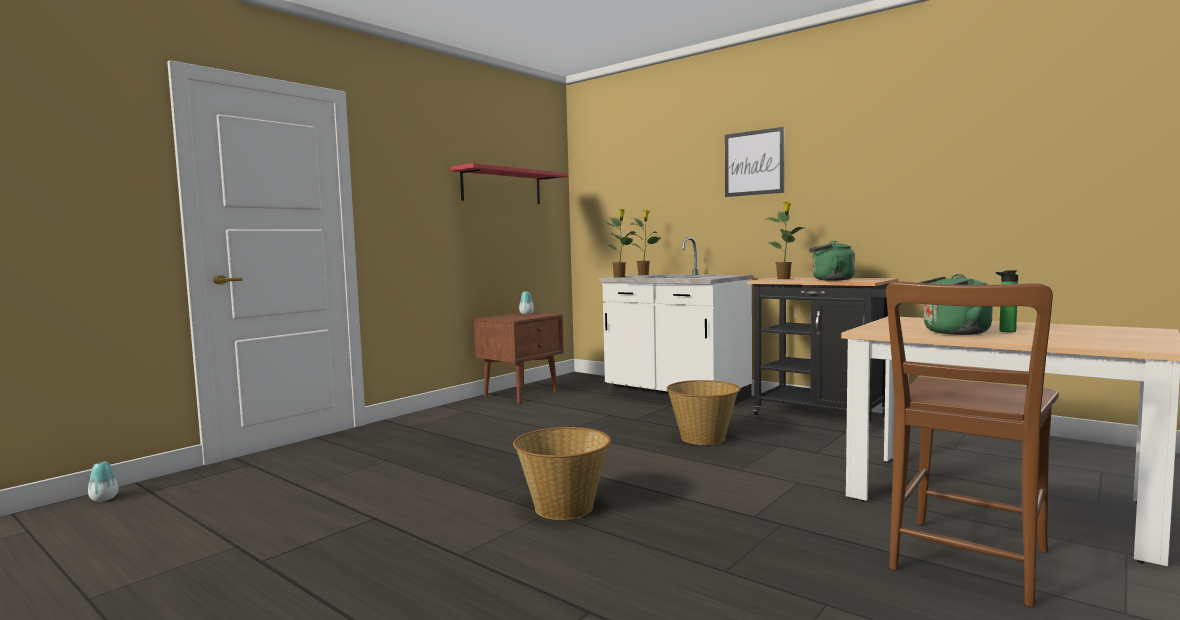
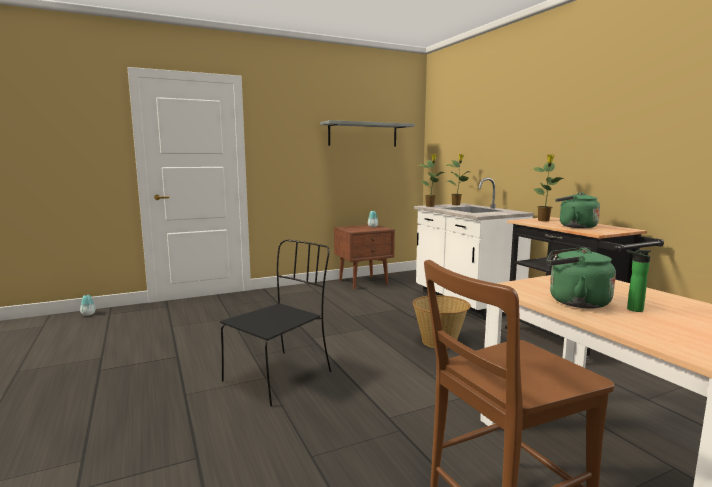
camera: 25 degrees right, 5 degrees up
red shelf [450,163,568,204] -> grey shelf [320,120,415,147]
basket [513,427,611,520] -> black chair [220,239,331,406]
picture [725,127,785,197] -> none

